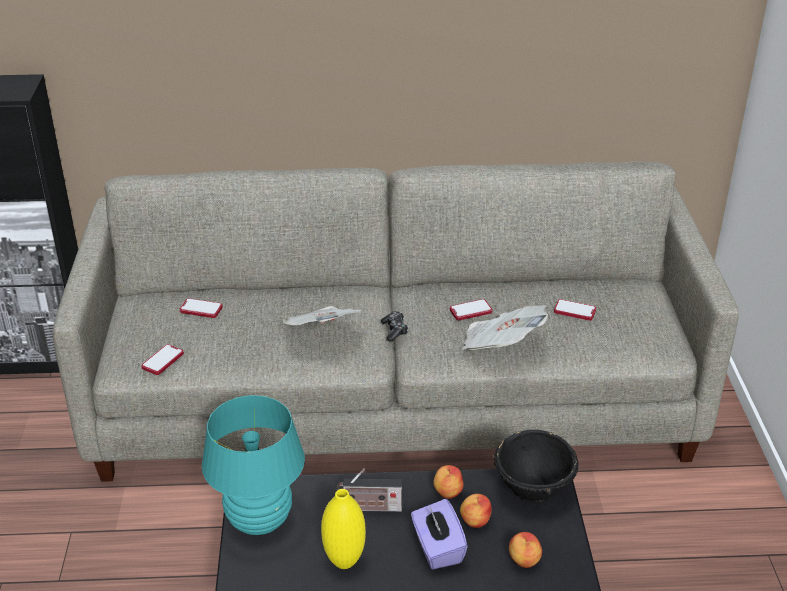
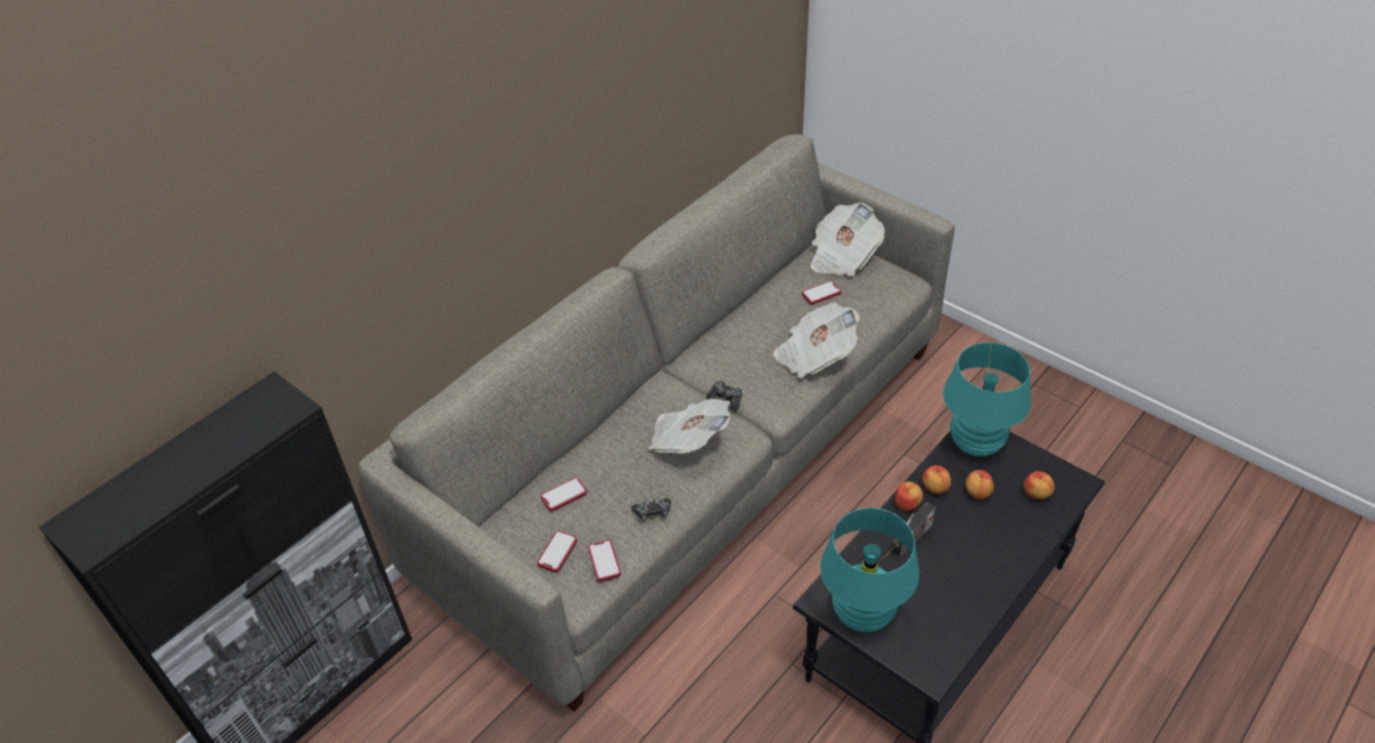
camera: 45 degrees left, 10 degrees up
yellow vase [321,489,366,569] -> none
purple tissue box [411,499,468,569] -> none
phone [450,299,492,320] -> phone moved to [537,531,577,573]
black bowl [494,430,579,503] -> turquoise table lamp [943,342,1031,457]
none -> game controller [632,498,671,522]
none -> newspaper [810,203,885,277]
none -> apple [895,482,923,511]

